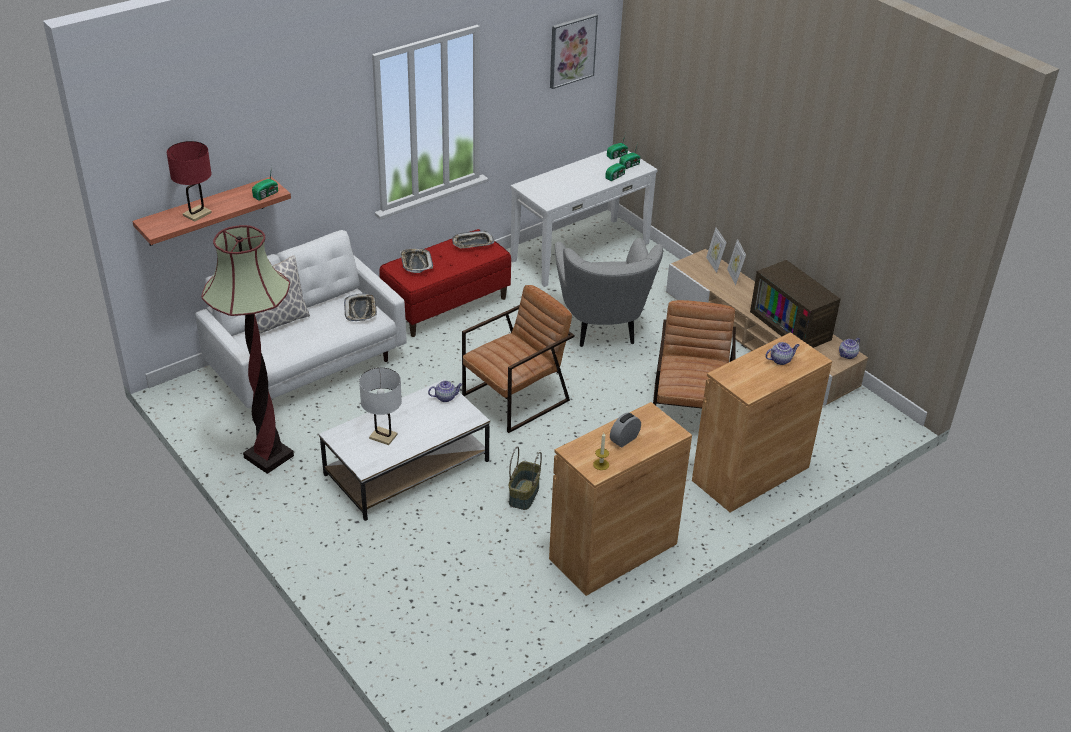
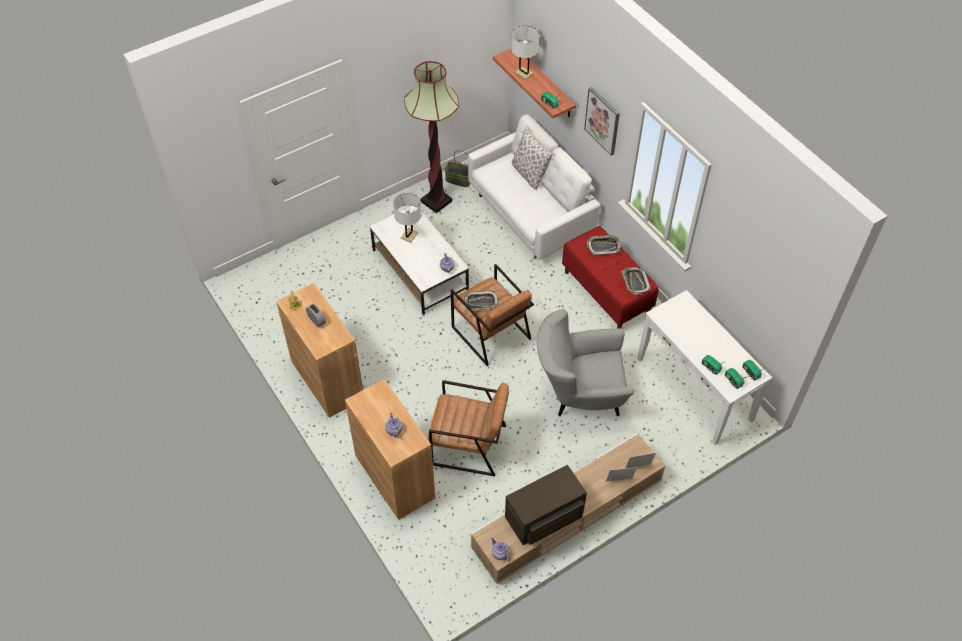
camera: 95 degrees right, 15 degrees up
red table lamp [167,141,212,222] -> white table lamp [511,26,539,80]
tray [344,293,377,321] -> tray moved to [464,290,499,311]
basket [509,446,542,510] -> basket moved to [444,150,470,187]
picture [550,14,598,89] -> picture moved to [584,87,620,156]

